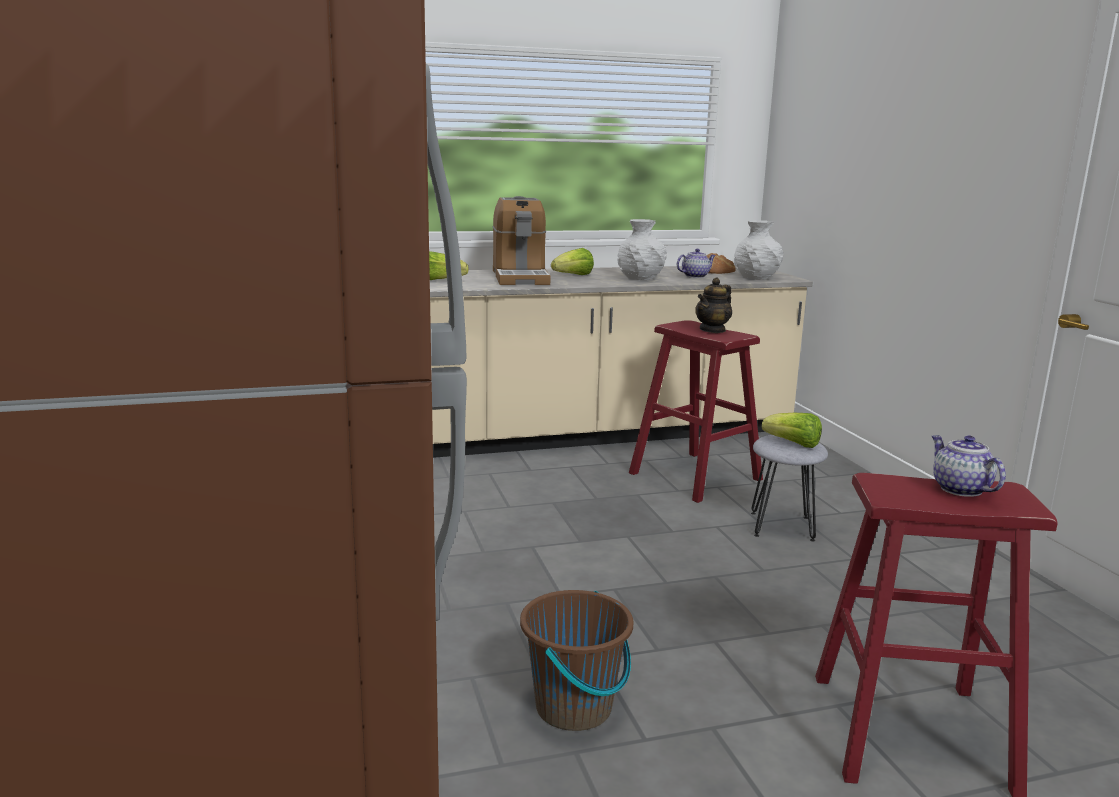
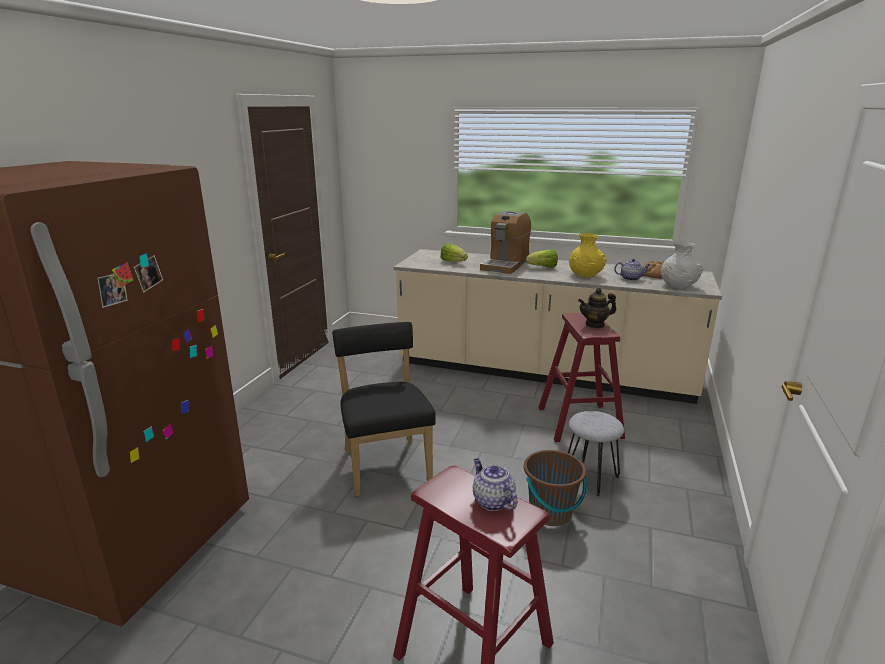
camera: 35 degrees right, 5 degrees up
brown bucket [520,590,633,731] -> brown bucket moved to [524,450,587,526]
white vase [617,219,667,280] -> yellow vase [569,233,607,278]
lettuce [762,413,822,448] -> none
teapot [932,435,1006,497] -> teapot turned 45 degrees counterclockwise [473,458,517,511]
none -> black chair [332,322,436,496]

